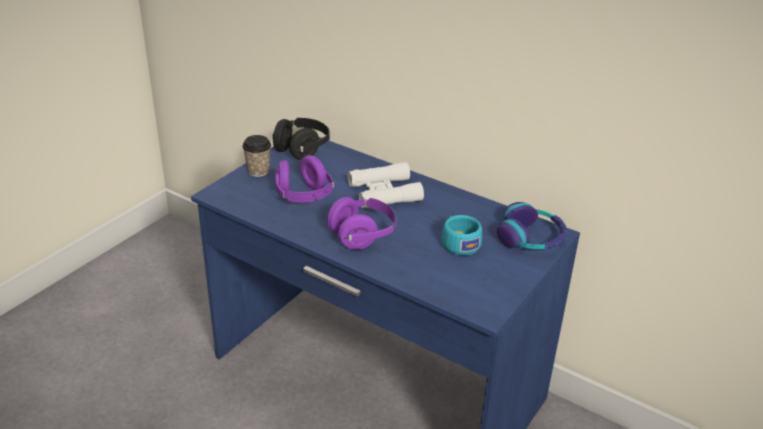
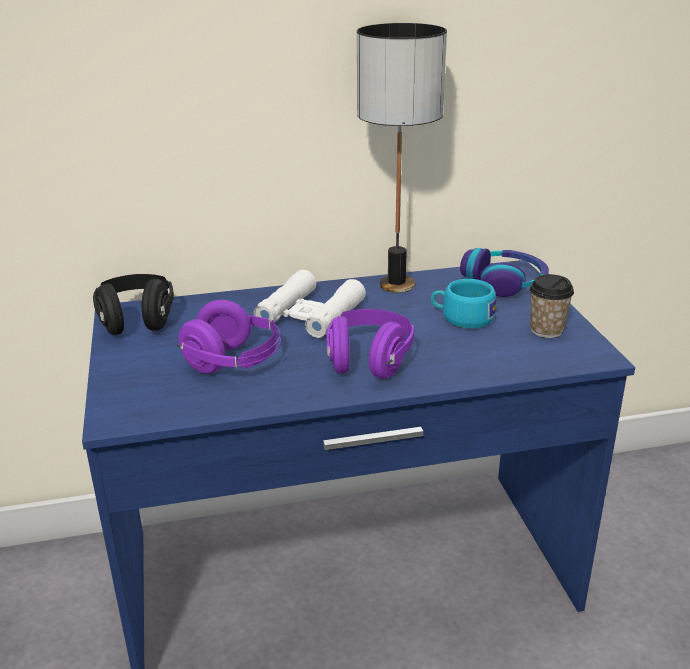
camera: 45 degrees left, 5 degrees down
cup [242,135,271,177] -> cup moved to [530,274,574,338]
none -> table lamp [357,23,447,293]

